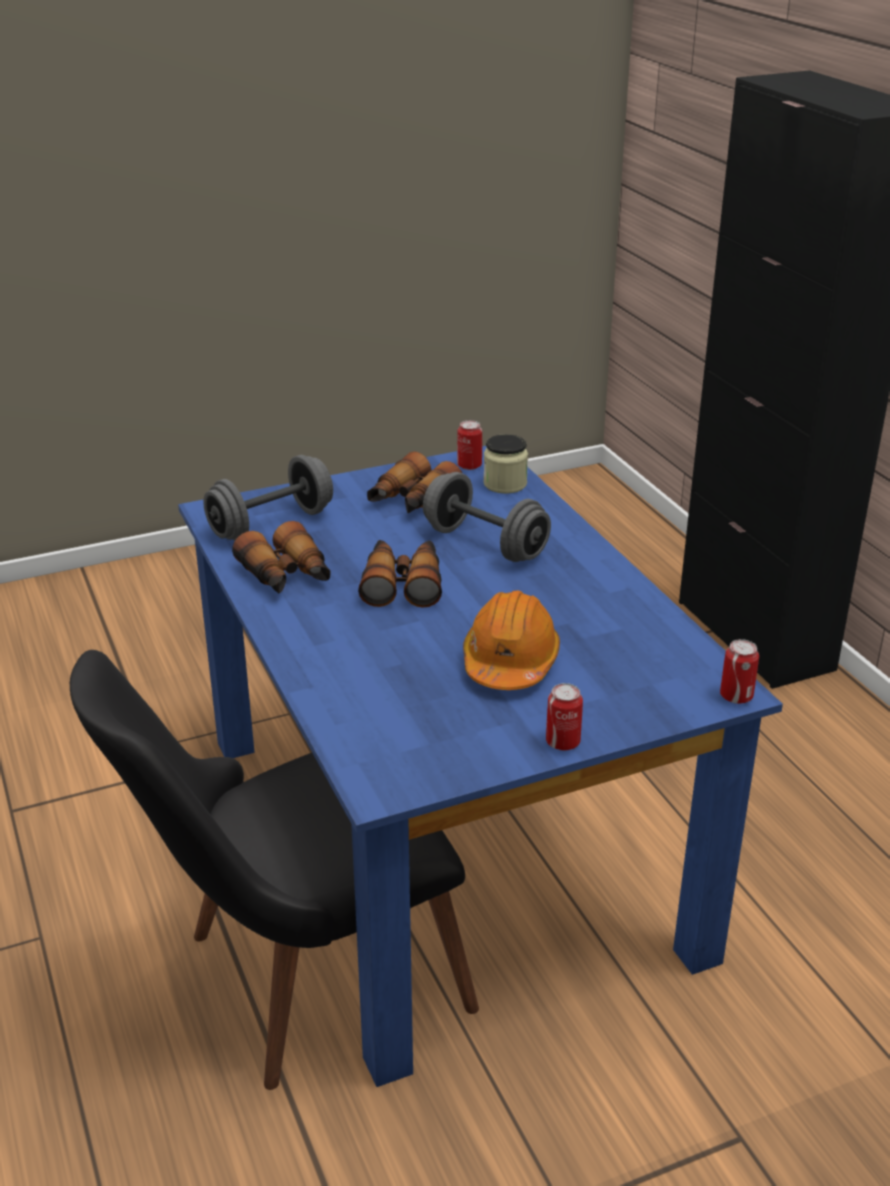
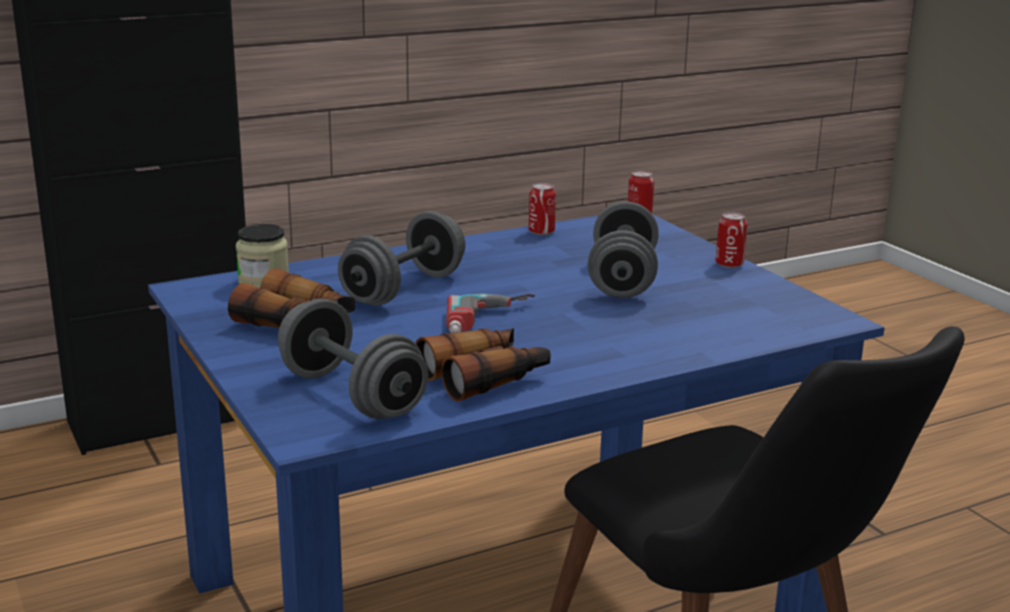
camera: 95 degrees left, 10 degrees down
binoculars [358,540,442,608] -> power drill [446,293,535,334]
can [457,420,482,470] -> can moved to [529,183,556,235]
orange hard hat [463,590,560,690] -> grey dumbbell [588,201,659,298]

